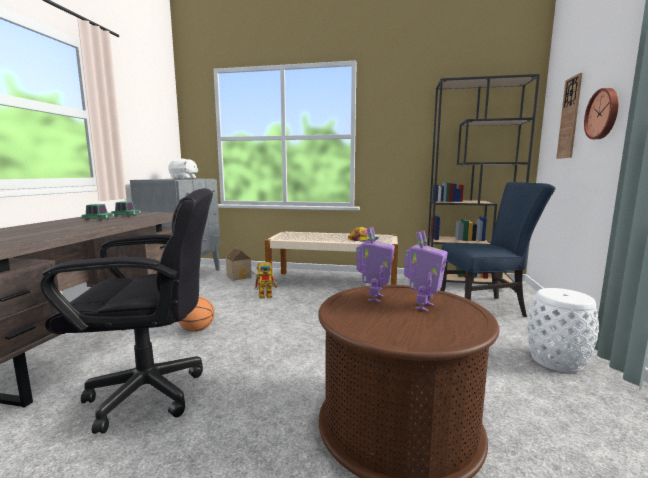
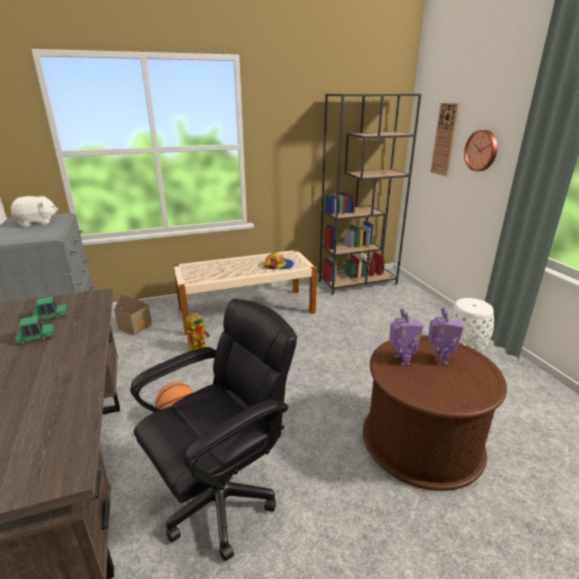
camera: 30 degrees left, 15 degrees up
blue chair [440,182,556,317] -> none

